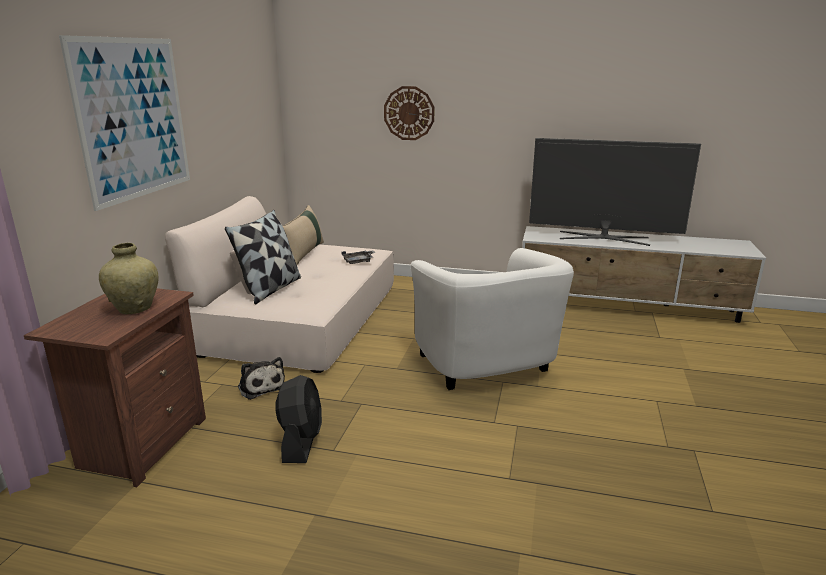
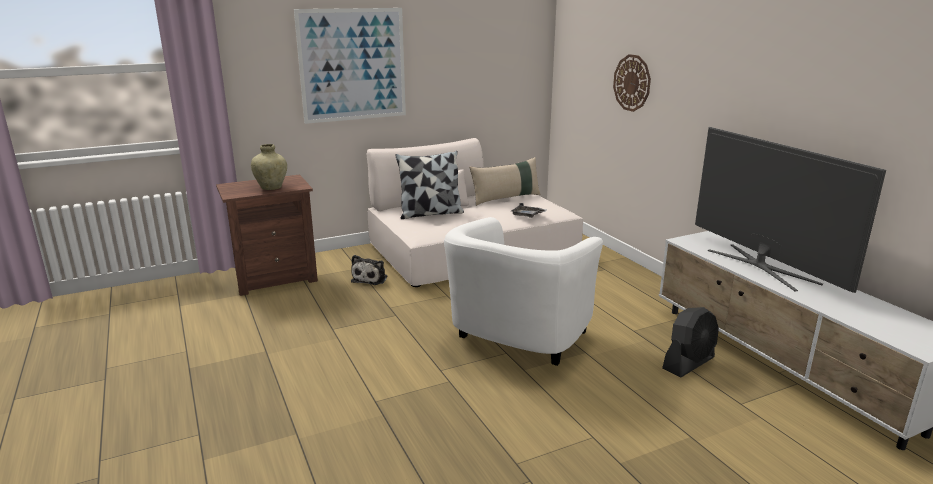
camera: 50 degrees right, 0 degrees up
black fan [275,375,322,463] -> black fan moved to [662,307,719,378]

